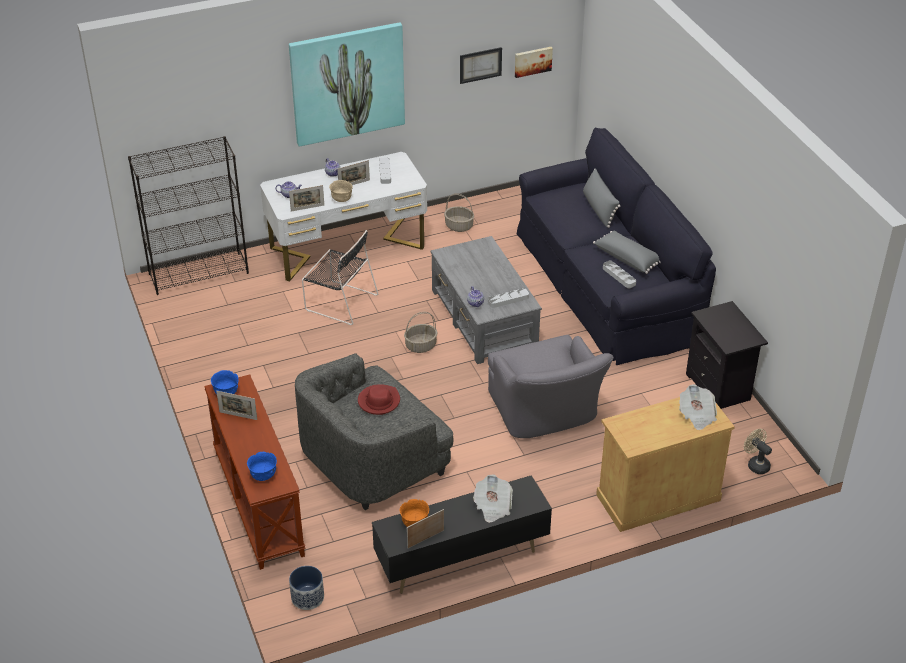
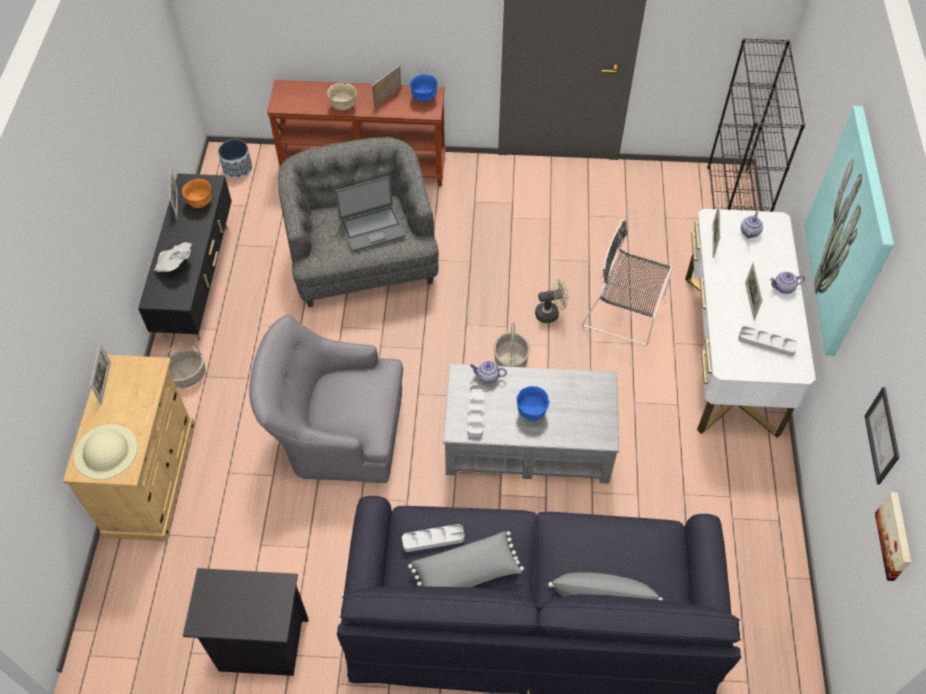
camera: 115 degrees right, 15 degrees up
blue bowl [247,452,277,481] -> blue bowl moved to [516,386,550,421]
black chair [302,230,378,325] -> black chair turned 60 degrees clockwise [582,219,673,346]
beige bowl [329,180,353,202] -> beige bowl moved to [327,83,357,110]
red hat [358,384,400,415] -> laptop [335,176,406,252]
basket [444,193,474,232] -> basket moved to [164,341,206,388]
newspaper [679,384,717,430] -> beige hat [74,424,138,480]
beige fan [744,429,772,474] -> beige fan moved to [535,279,569,323]
none -> picture frame [90,343,111,405]

